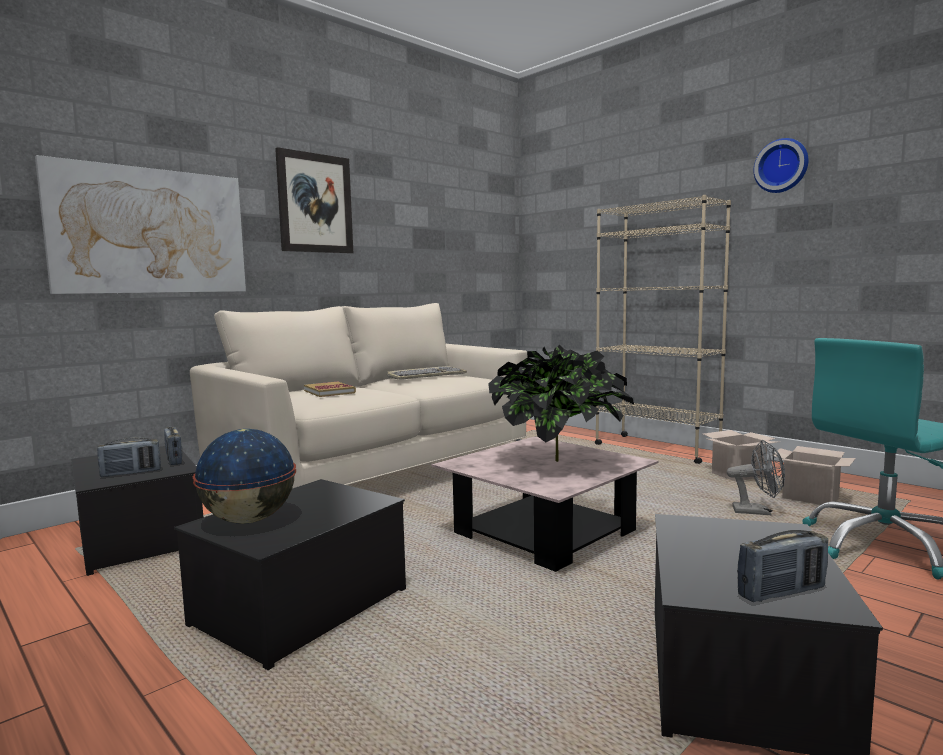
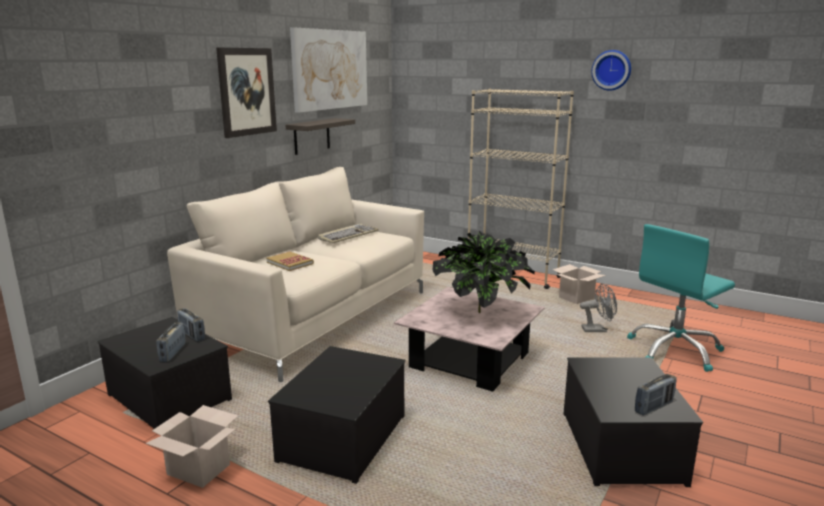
camera: 15 degrees left, 10 degrees up
picture [35,155,246,294] -> picture moved to [290,27,367,113]
radio [97,438,161,477] -> radio turned 135 degrees clockwise [156,322,186,362]
globe [193,429,296,524] -> none
cardboard box [772,446,856,505] -> cardboard box moved to [146,405,238,488]
none -> shelf [286,118,355,155]

